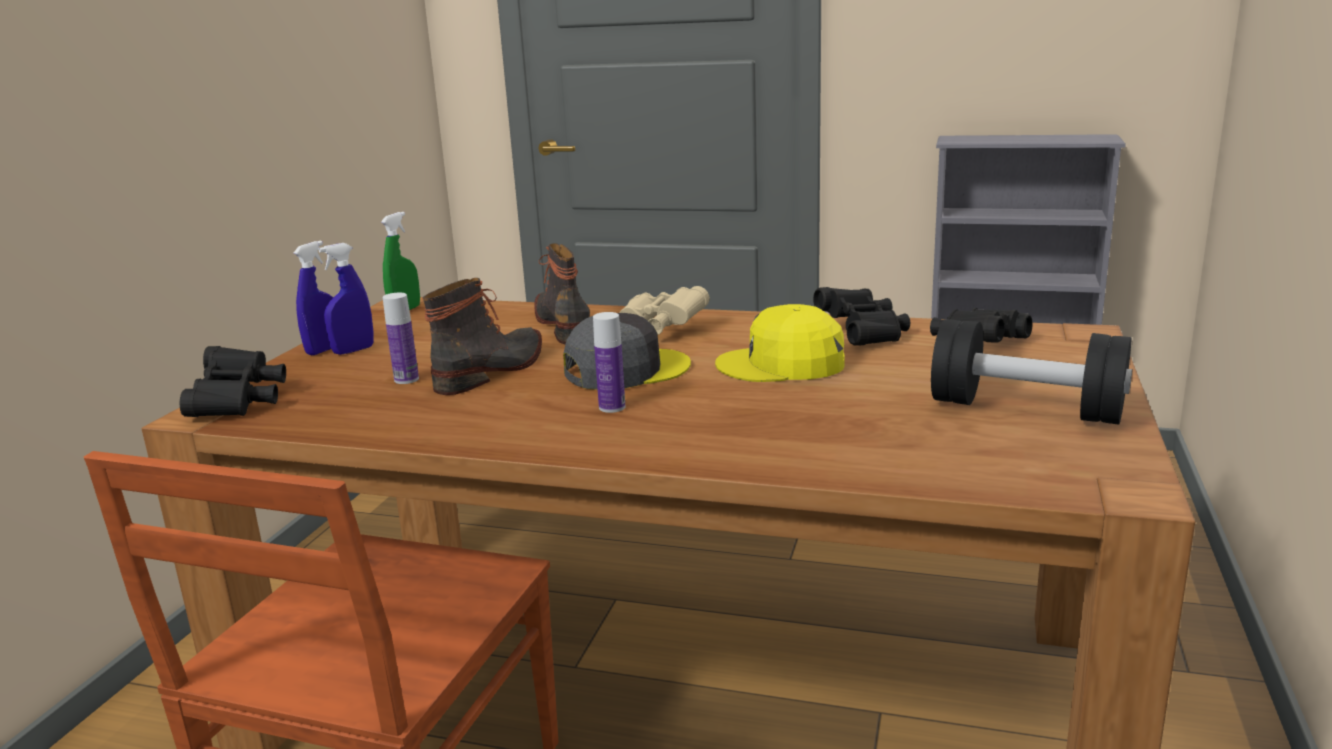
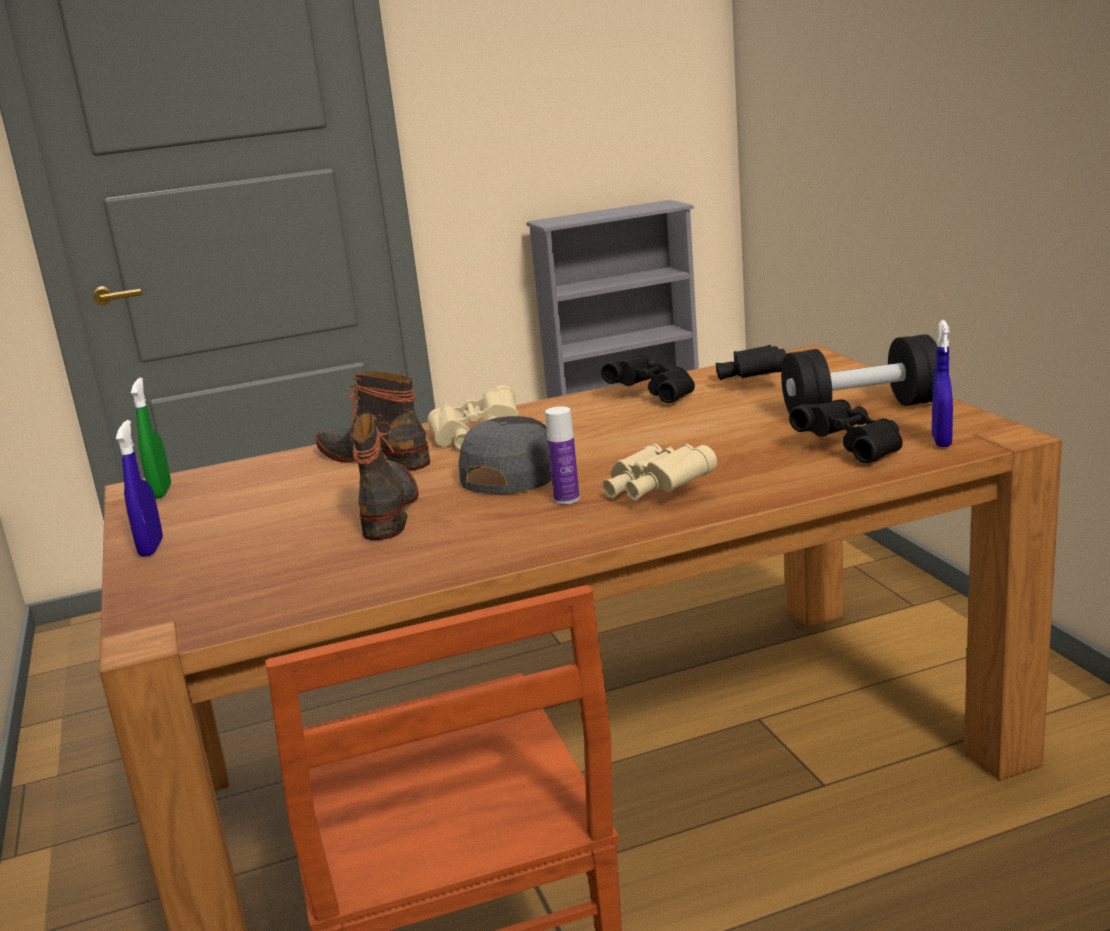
camera: 35 degrees left, 0 degrees up
black binoculars [180,346,286,417] -> black binoculars moved to [789,399,903,463]
blue spray bottle [319,243,374,355] -> blue spray bottle moved to [932,320,953,447]
bottle [383,293,419,384] -> none
yellow cap [715,304,845,382] -> none
none -> beige binoculars [603,444,717,501]

